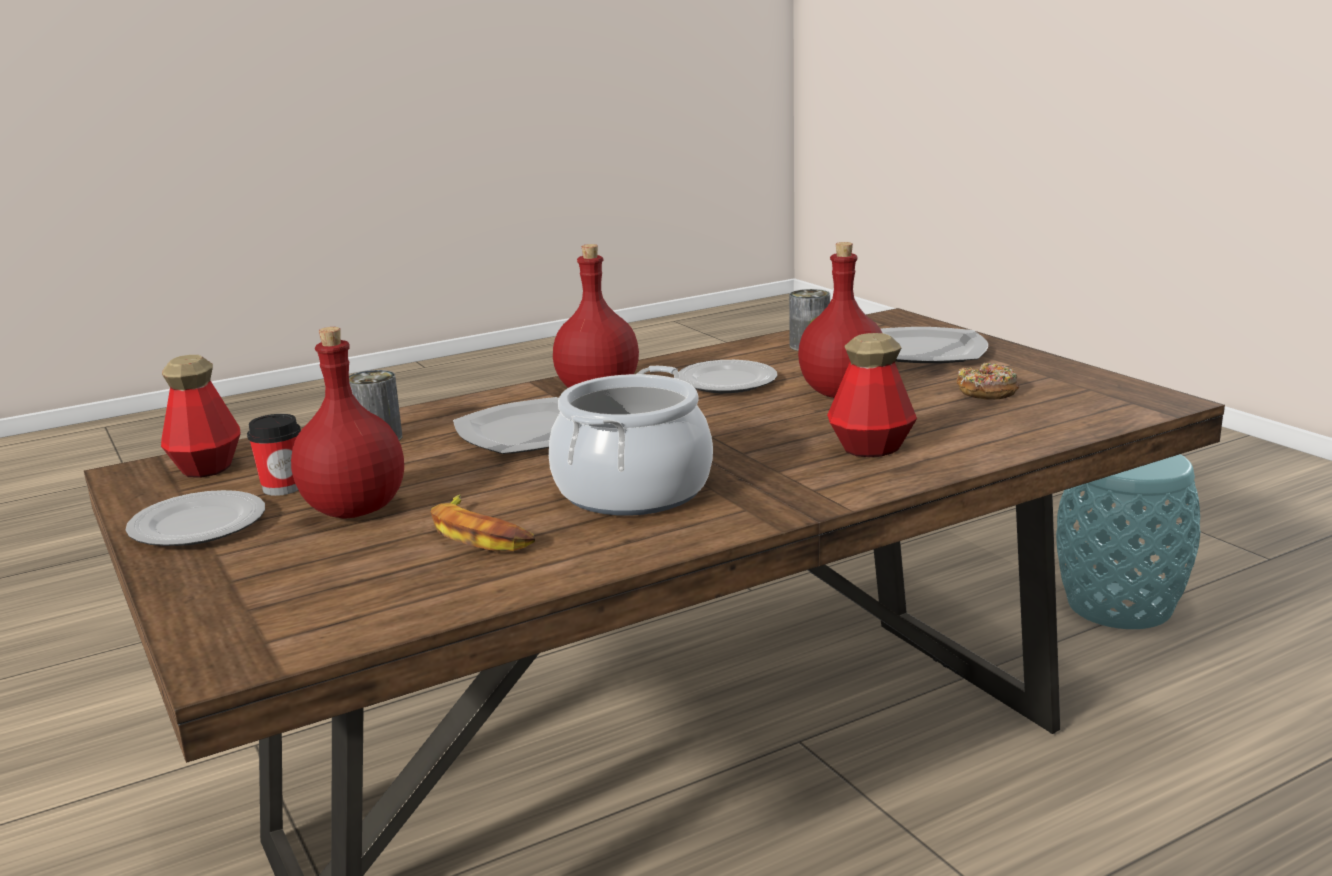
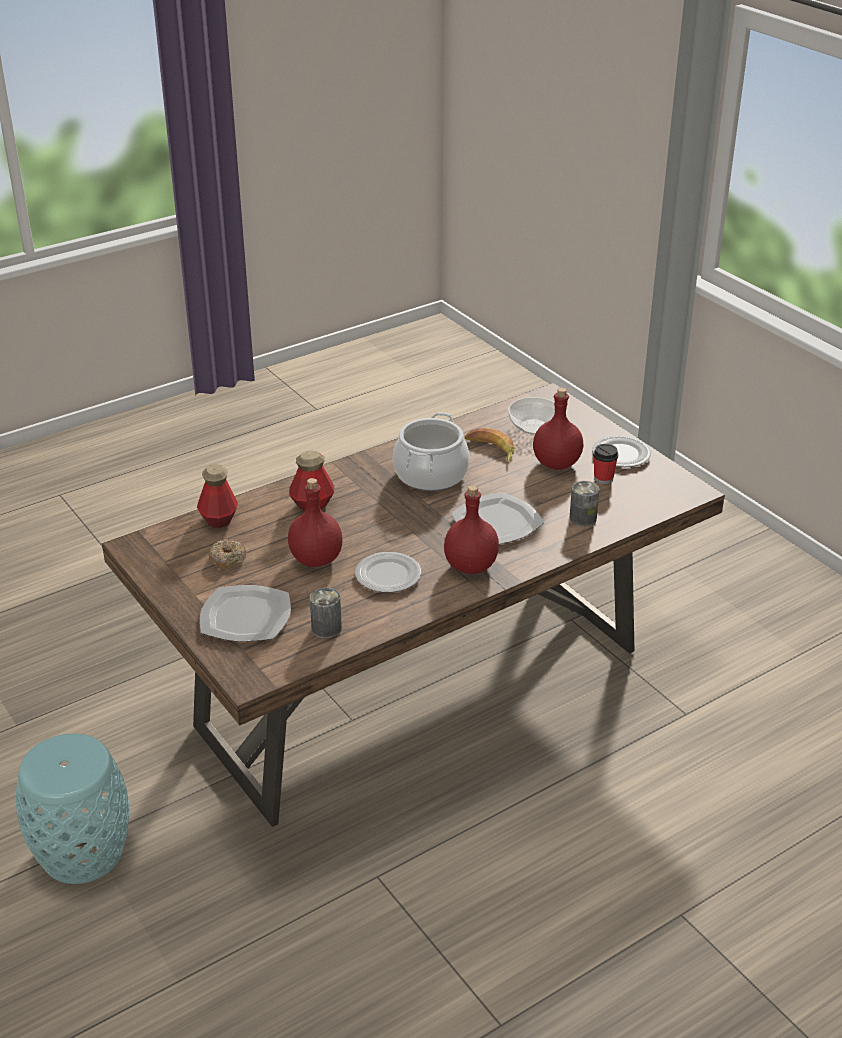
camera: 175 degrees right, 15 degrees up
bottle [161,355,241,478] -> bottle moved to [197,464,238,528]
none -> bowl [508,397,555,435]

